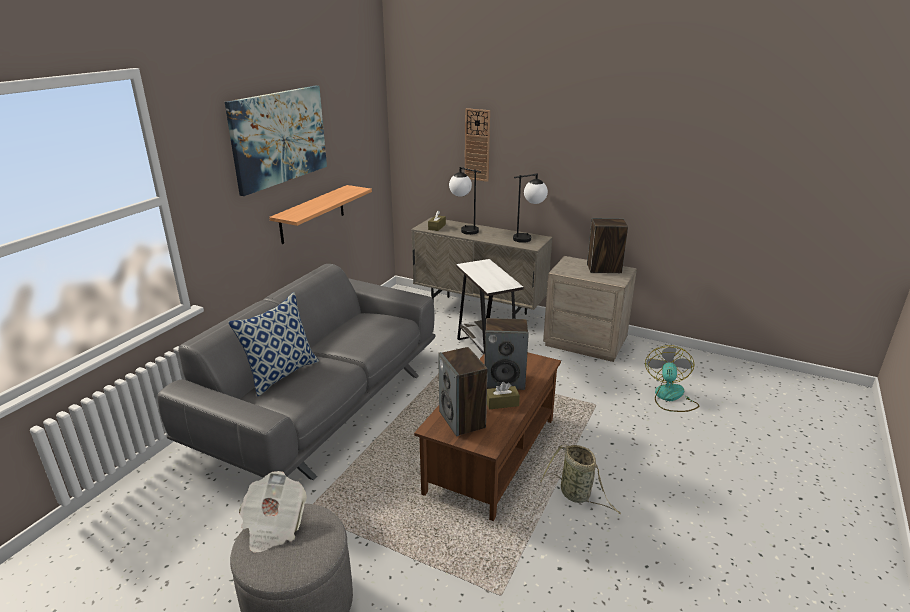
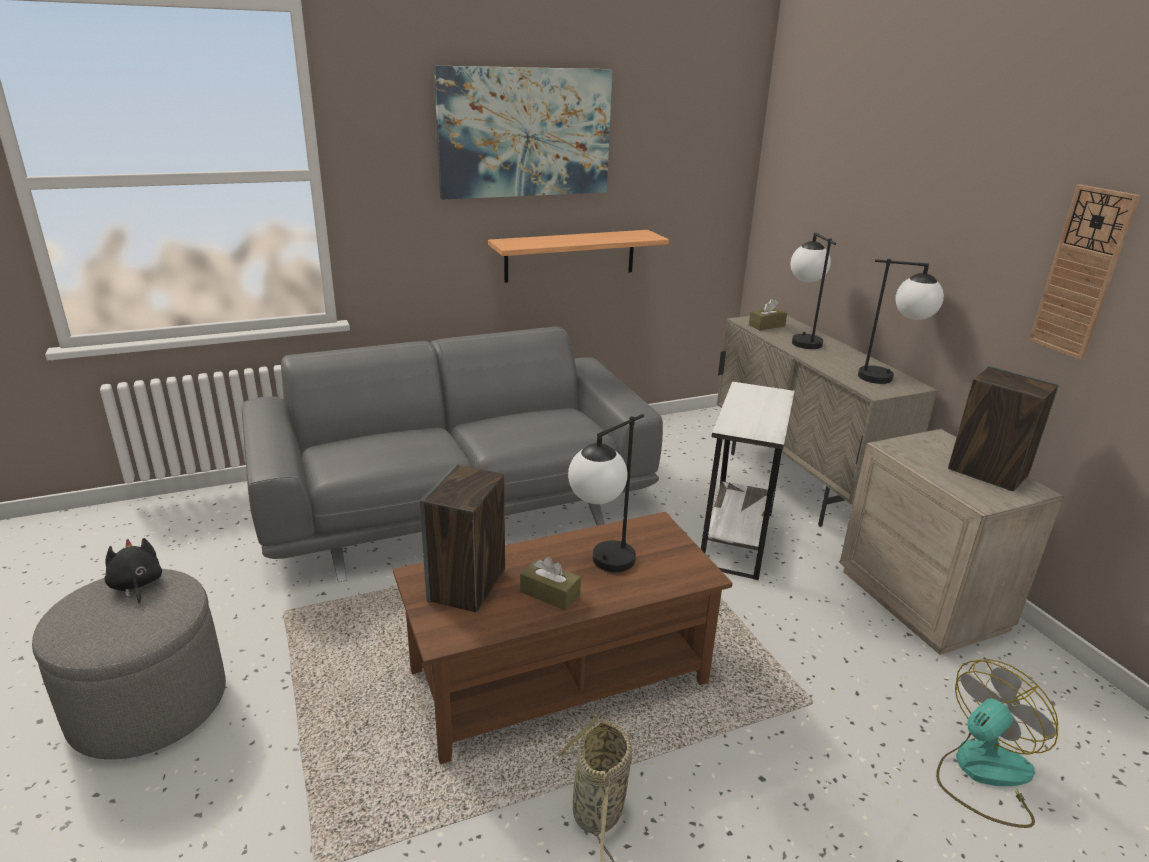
camera: 40 degrees right, 0 degrees up
pillow [228,292,319,397] -> none
newspaper [239,471,307,553] -> black plush toy [104,538,162,604]
wall clock [465,108,490,182] -> wall clock moved to [1029,184,1140,360]
speaker [484,318,529,390] -> table lamp [568,414,644,572]

